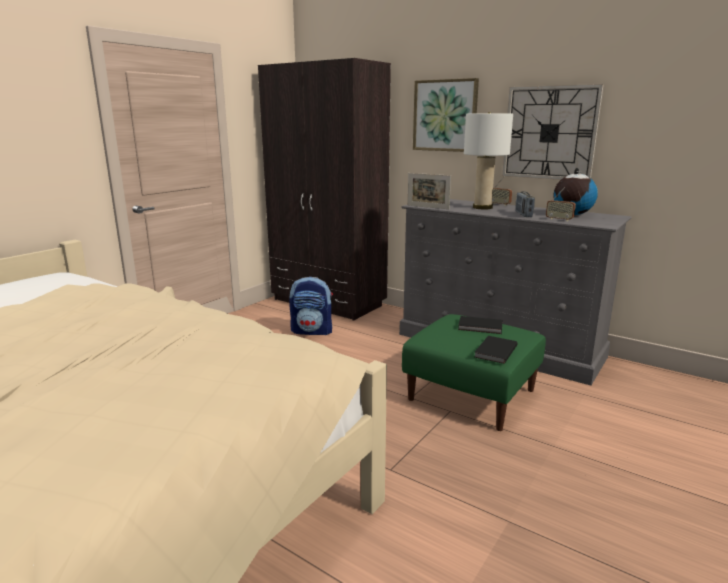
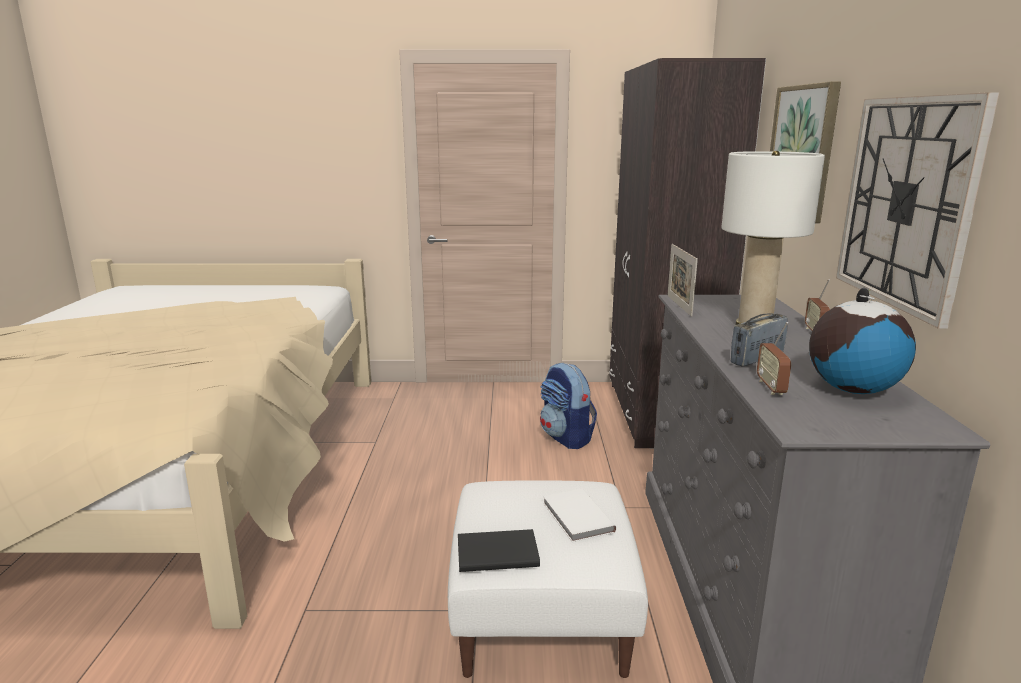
camera: 55 degrees right, 0 degrees up
green ottoman [402,314,546,431] -> white ottoman [448,480,648,678]
black book [458,316,503,334] -> white book [543,488,617,542]

